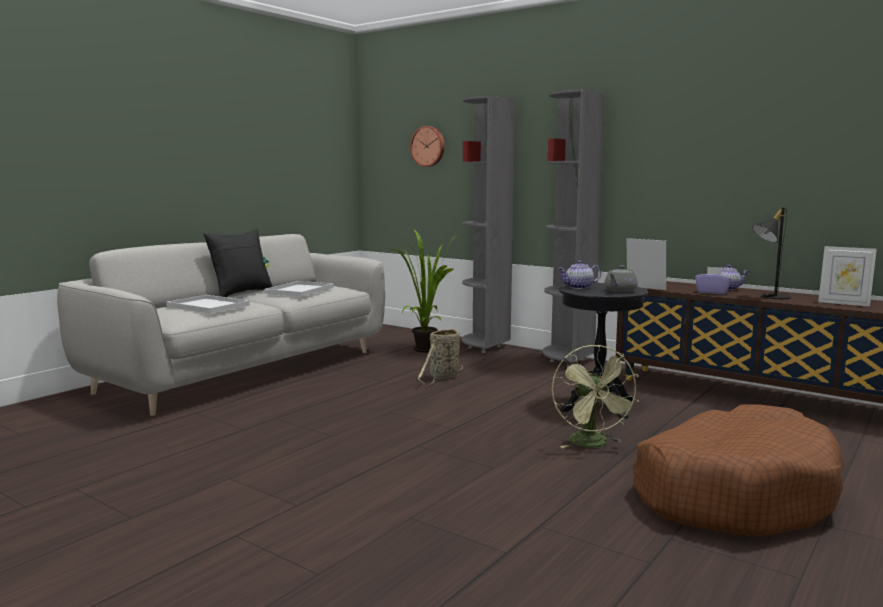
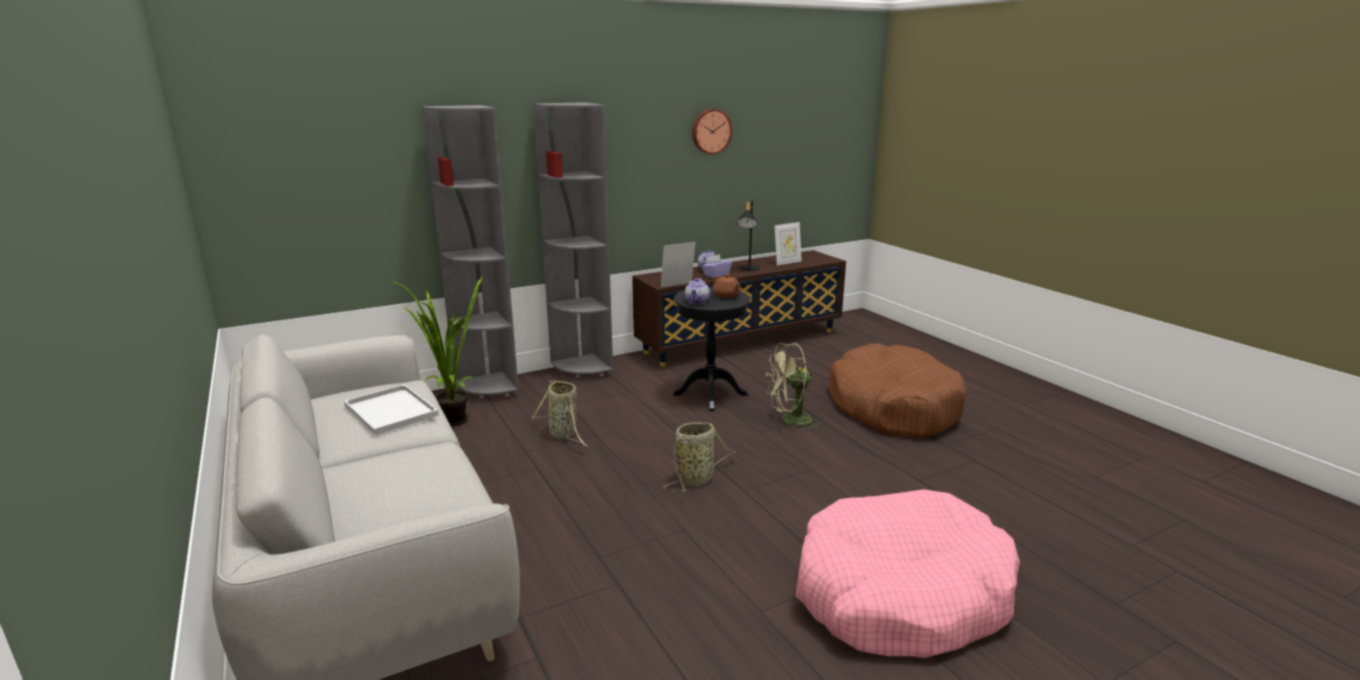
camera: 65 degrees left, 10 degrees up
white tray [166,295,250,313] -> none
black pillow [203,229,272,297] -> none
wall clock [410,126,445,167] -> wall clock moved to [692,109,732,155]
green fan [552,344,639,448] -> green fan turned 150 degrees clockwise [766,343,823,432]
grey teapot [604,265,638,292] -> brown teapot [713,274,740,298]
none -> basket [663,422,736,491]
none -> pink dog bed [796,489,1020,658]

